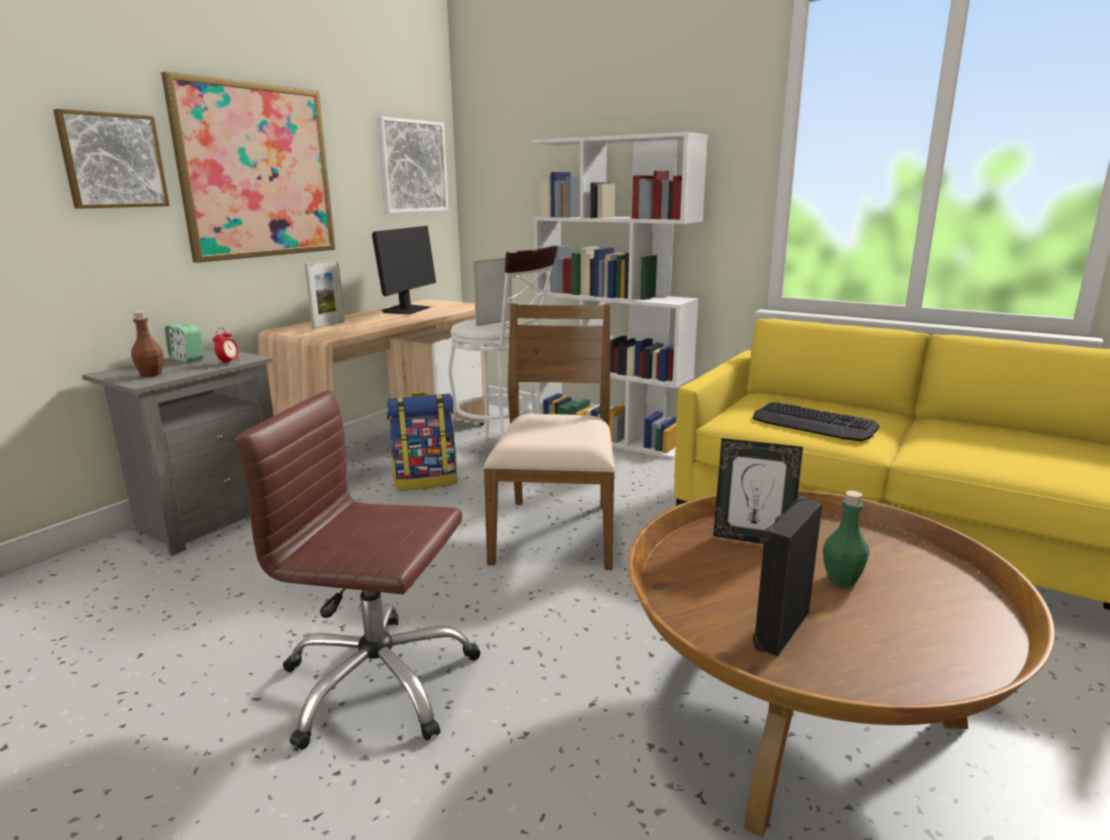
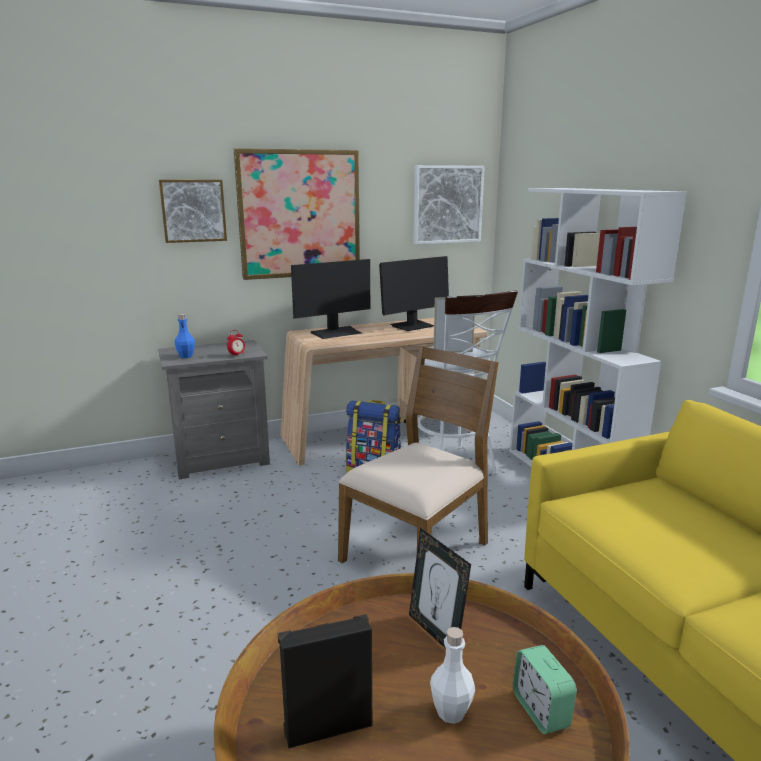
camera: 35 degrees right, 0 degrees up
brown bottle [131,311,163,377] -> blue bottle [175,314,195,358]
alarm clock [165,324,204,362] -> alarm clock moved to [513,645,577,734]
brown office chair [235,390,481,750] -> none
picture frame [304,259,345,329] -> monitor [291,259,370,339]
keyboard [753,402,880,441] -> none
green bottle [823,491,869,587] -> white bottle [430,627,475,724]

